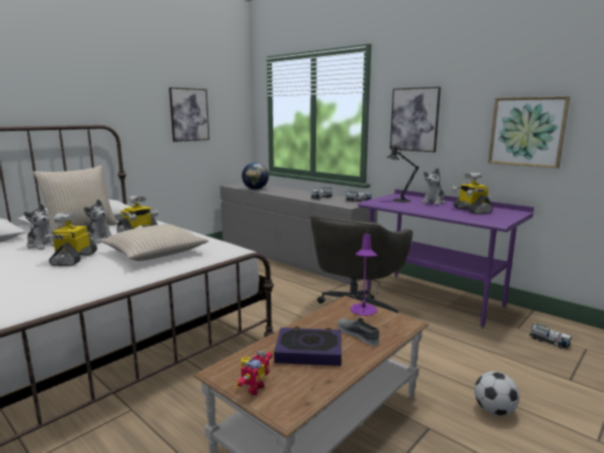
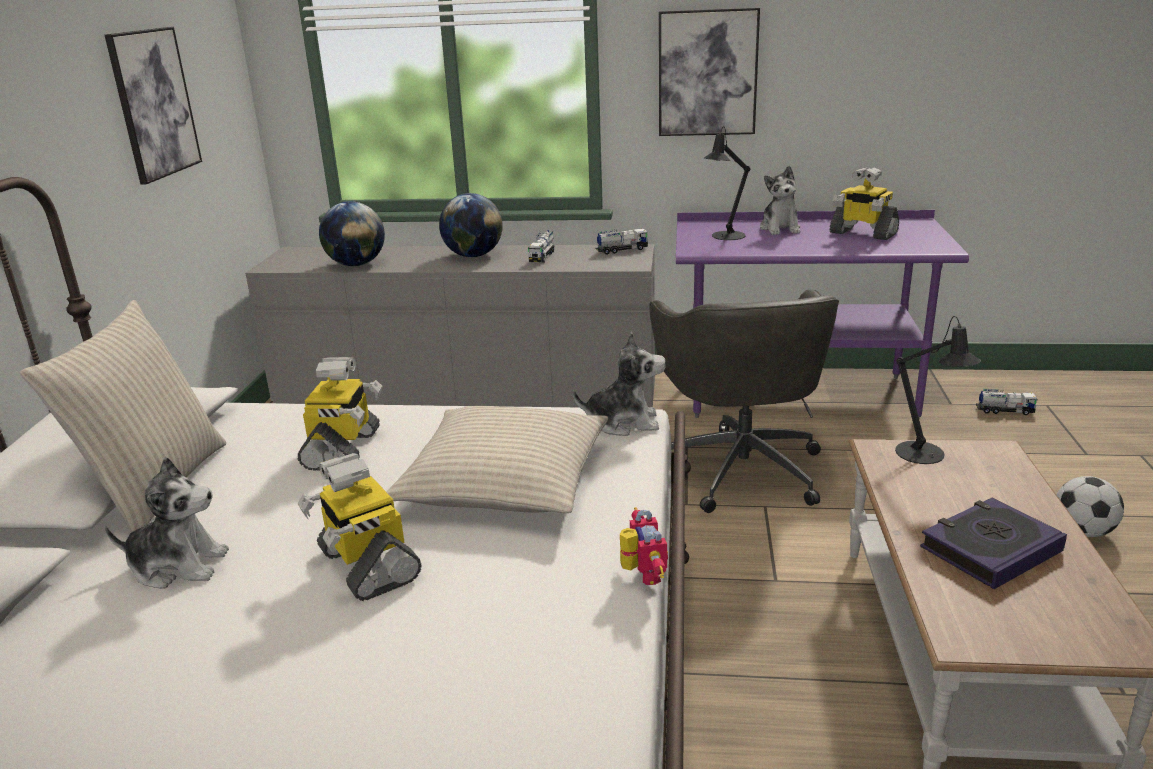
camera: 35 degrees left, 10 degrees up
plush toy [84,199,112,243] -> plush toy moved to [573,332,666,436]
toy robot [235,351,273,395] -> toy robot moved to [620,507,668,585]
grey shoe [338,318,380,346] -> none
purple table lamp [350,233,377,316] -> black table lamp [895,316,981,464]
picture [488,96,570,168] -> none
none -> globe [439,193,503,257]

